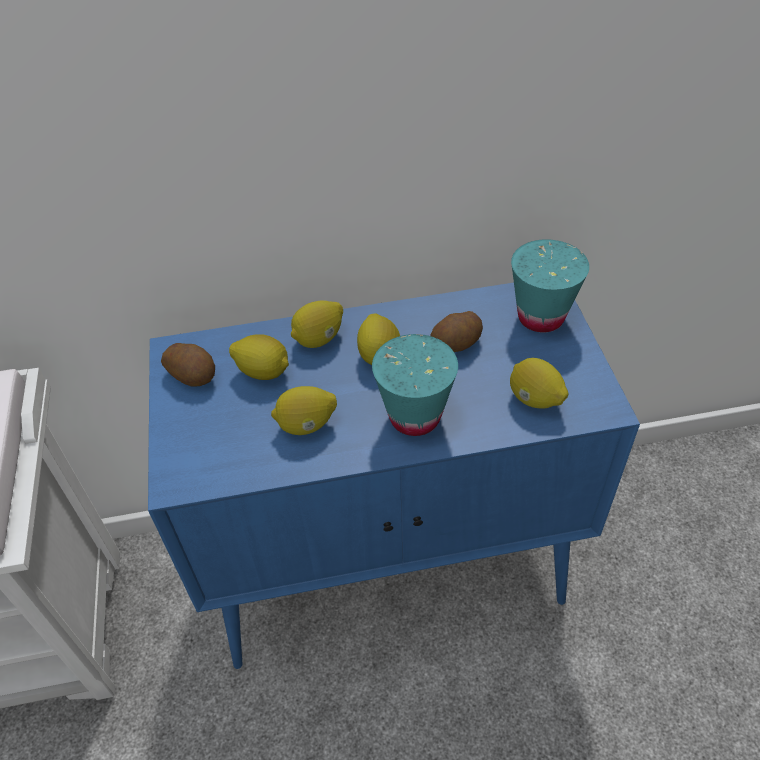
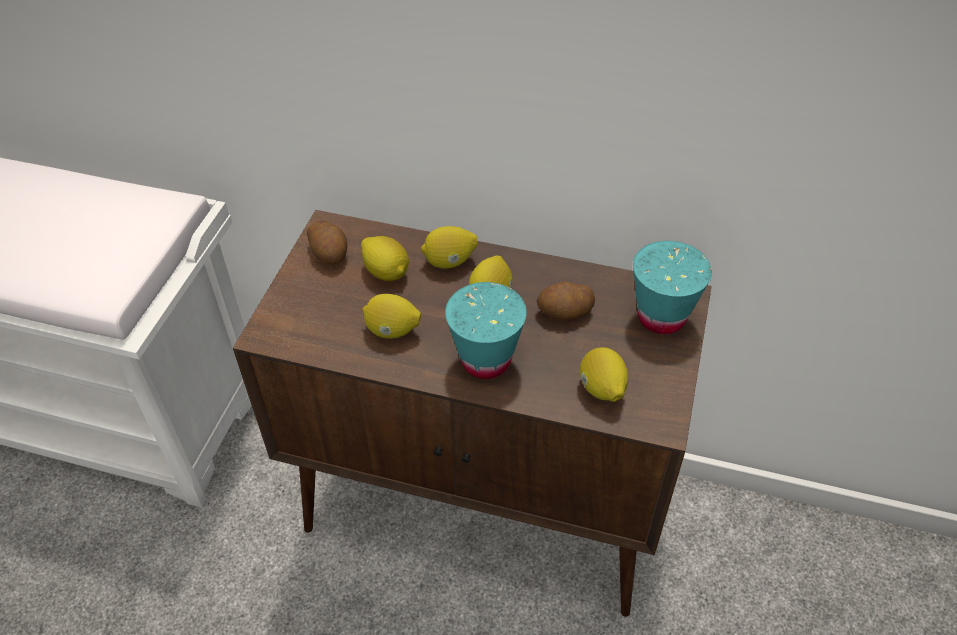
camera: 25 degrees right, 0 degrees up
blue cabinet [148,283,640,669] -> brown cabinet [233,210,712,617]

